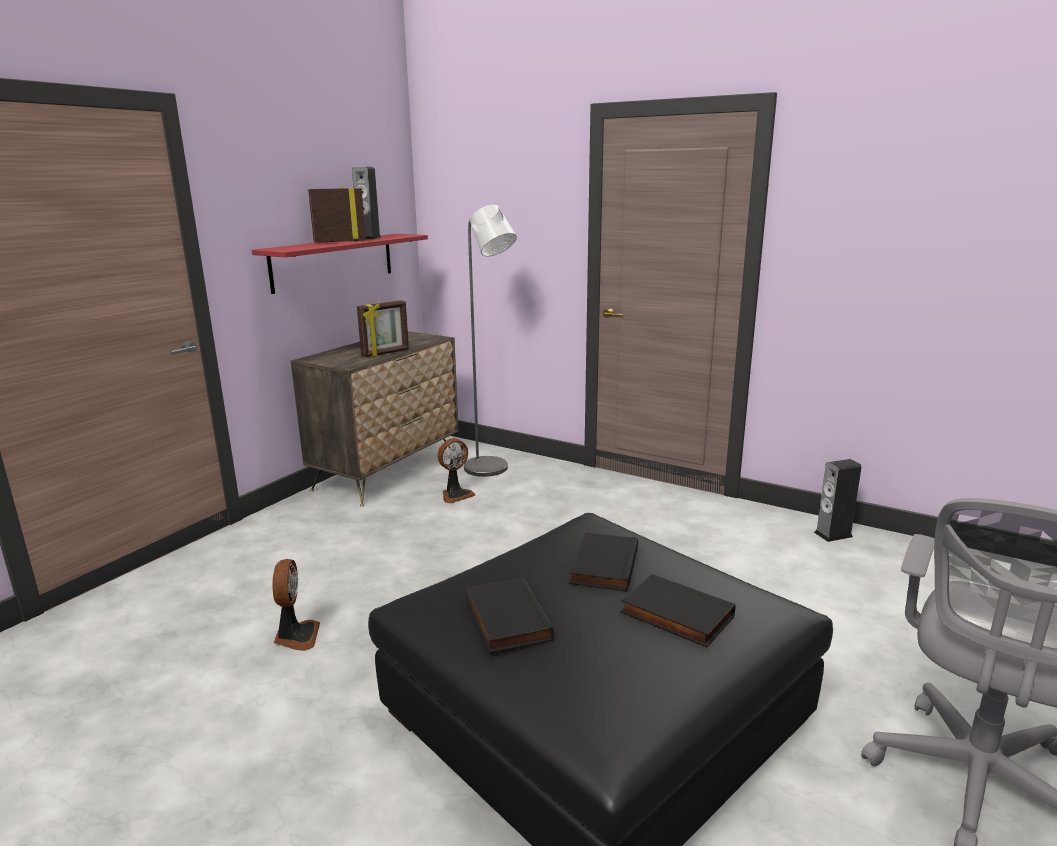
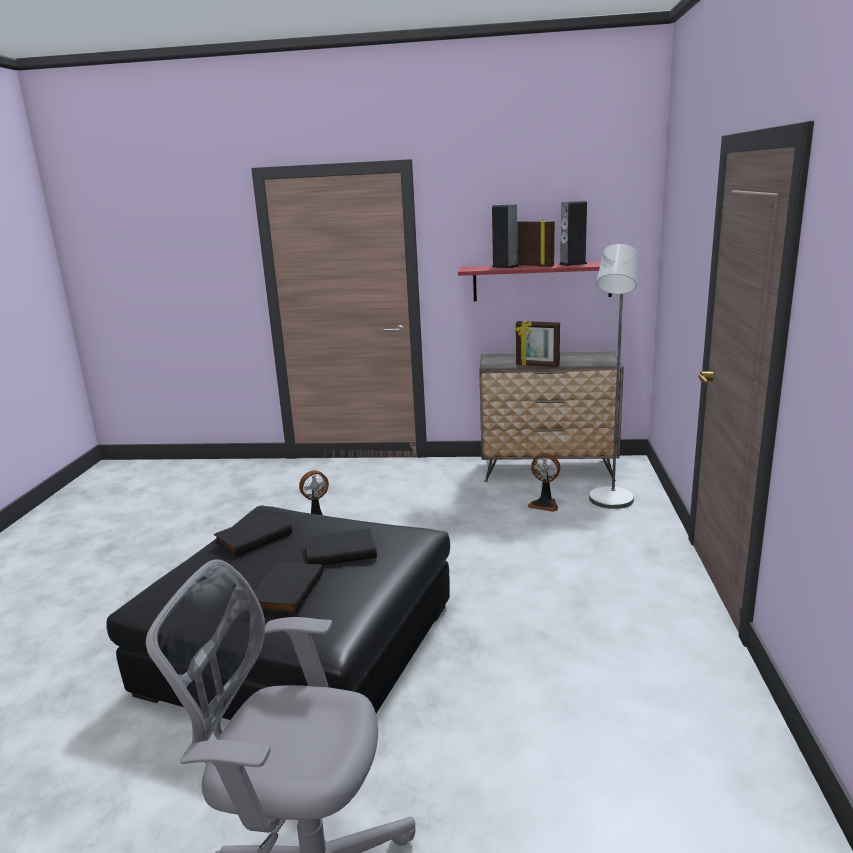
camera: 65 degrees right, 0 degrees up
speaker [814,459,862,542] -> speaker moved to [492,204,519,269]

